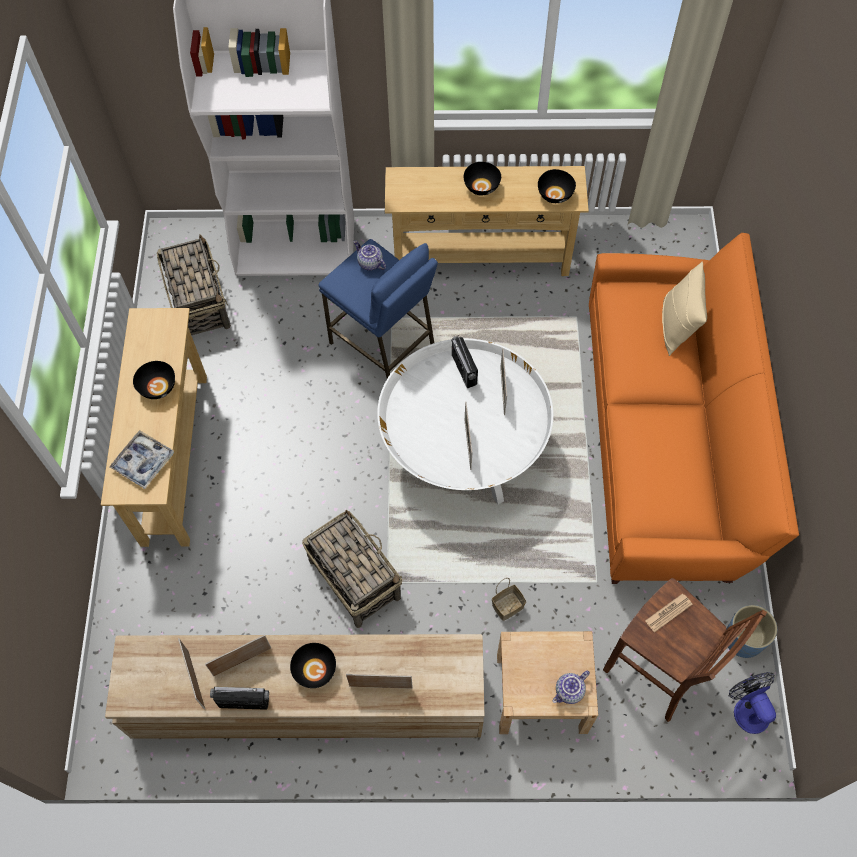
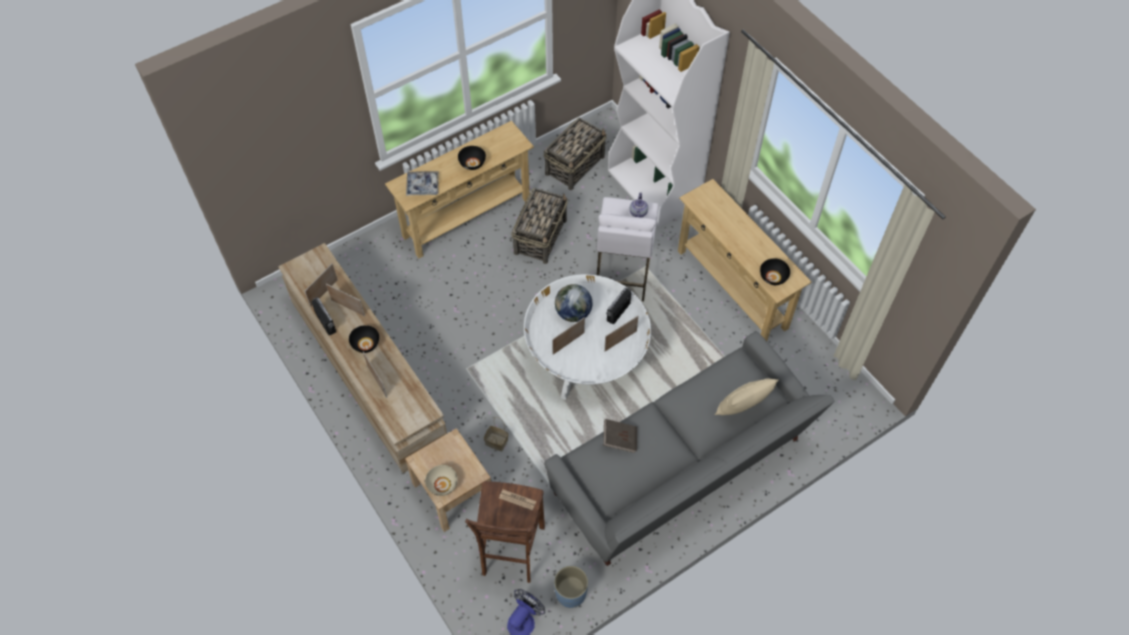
camera: 55 degrees right, 5 degrees down
basket [302,510,402,628] -> basket moved to [512,188,568,264]
blue stool [318,239,438,378] -> white stool [596,197,659,301]
black bowl [463,162,501,195] -> none
teapot [553,670,590,704] -> beige bowl [425,465,458,496]
orange sofa [589,233,799,584] -> grey sofa [544,331,835,566]
none -> globe [555,284,592,322]
none -> brown book [603,419,637,453]

